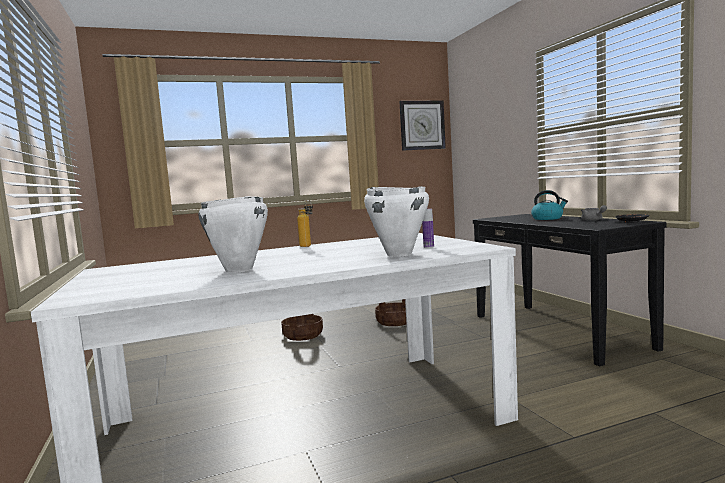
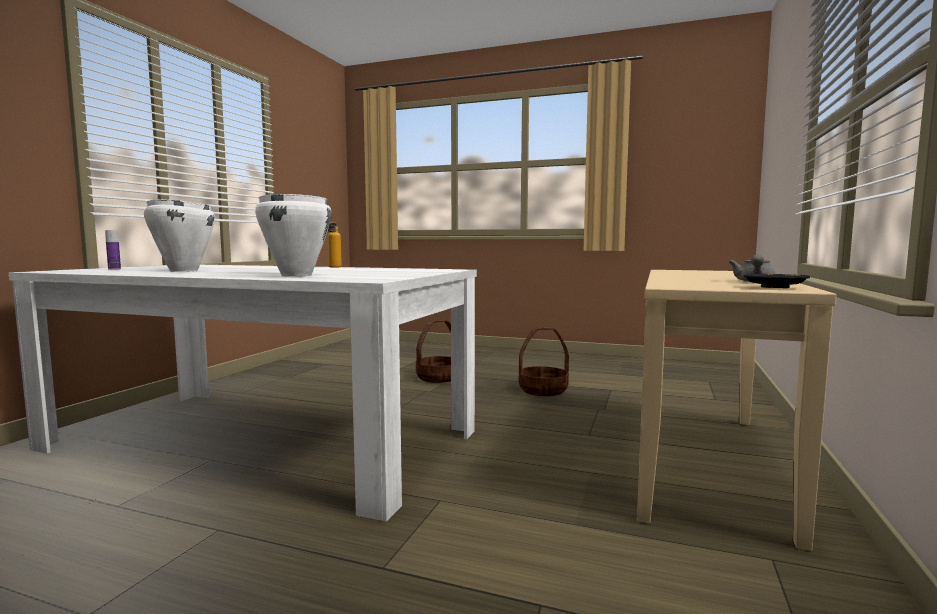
camera: 40 degrees right, 0 degrees up
wall clock [399,101,446,151] -> none
bottle [422,209,434,248] -> bottle moved to [105,230,121,270]
black console table [473,214,667,366] -> beige console table [637,270,837,551]
kettle [531,190,568,220] -> none

